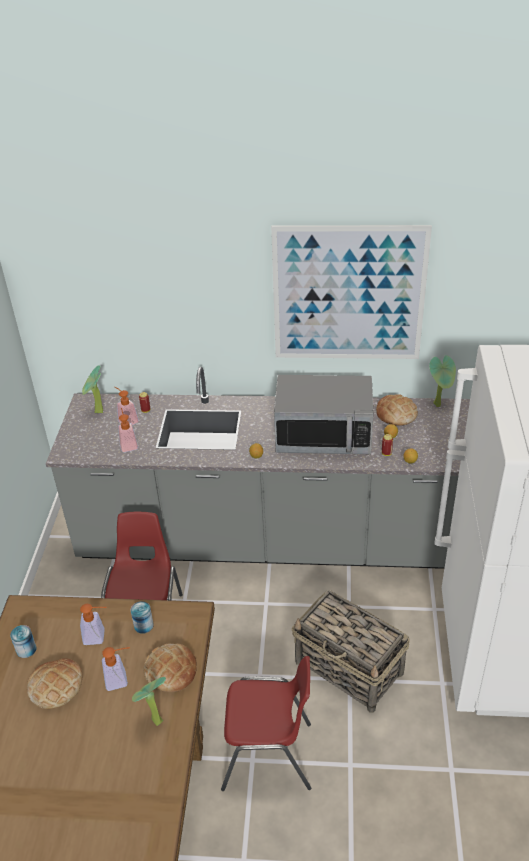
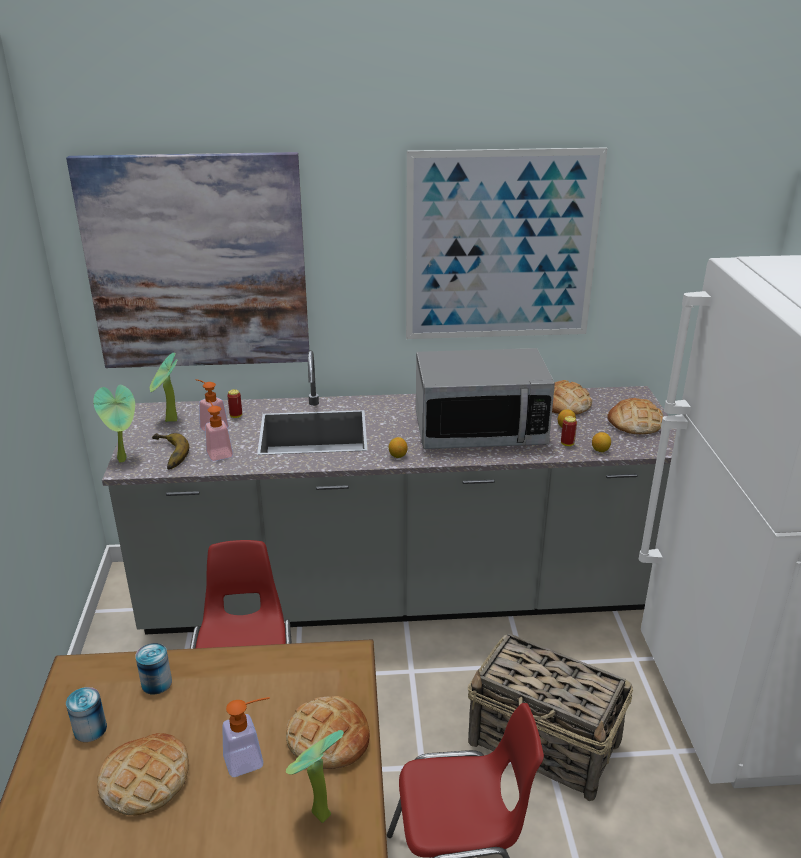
camera: 10 degrees left, 10 degrees down
soap dispenser [80,604,107,645] -> none
can [131,601,154,634] -> can moved to [135,643,172,695]
potted plant [429,355,456,407] -> potted plant moved to [93,385,135,463]
none -> picture [66,152,309,368]
none -> banana [152,433,189,470]
none -> bread [608,398,663,434]

